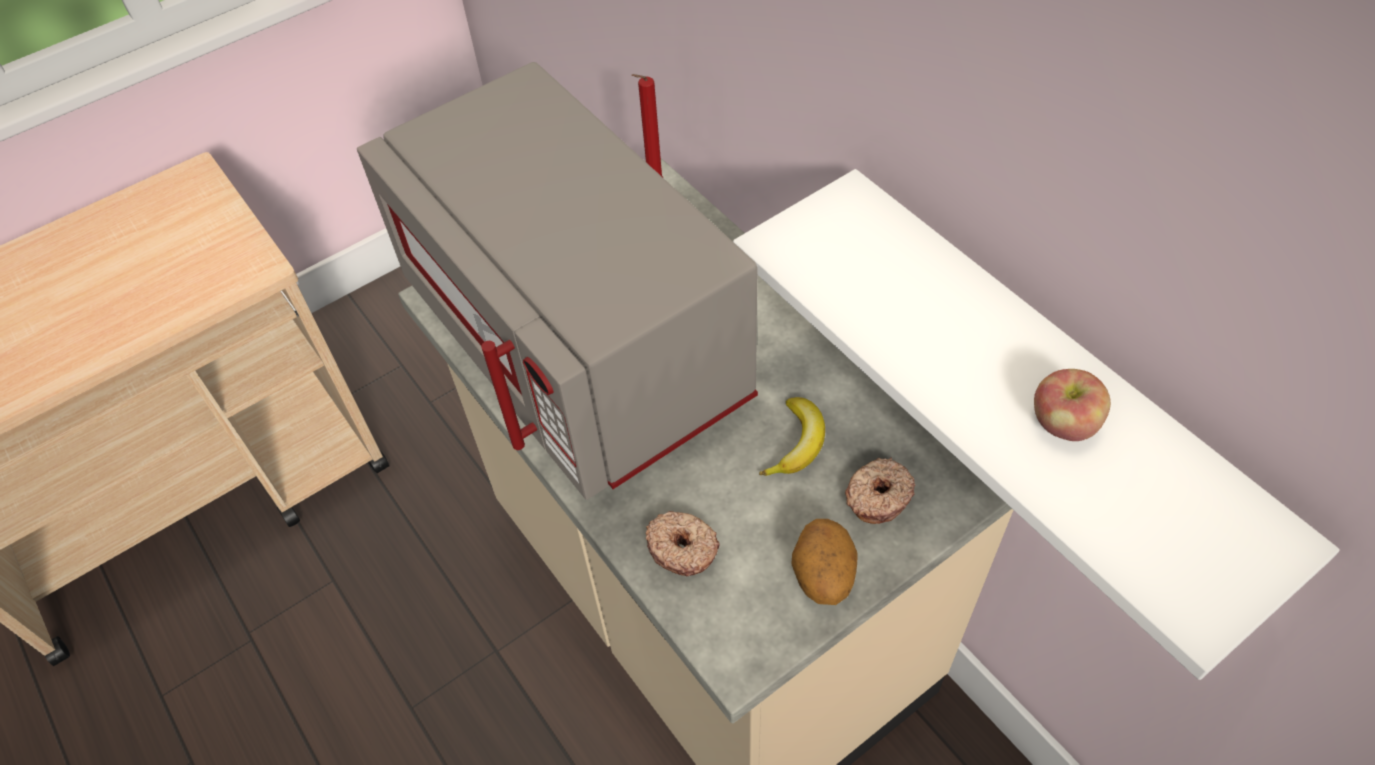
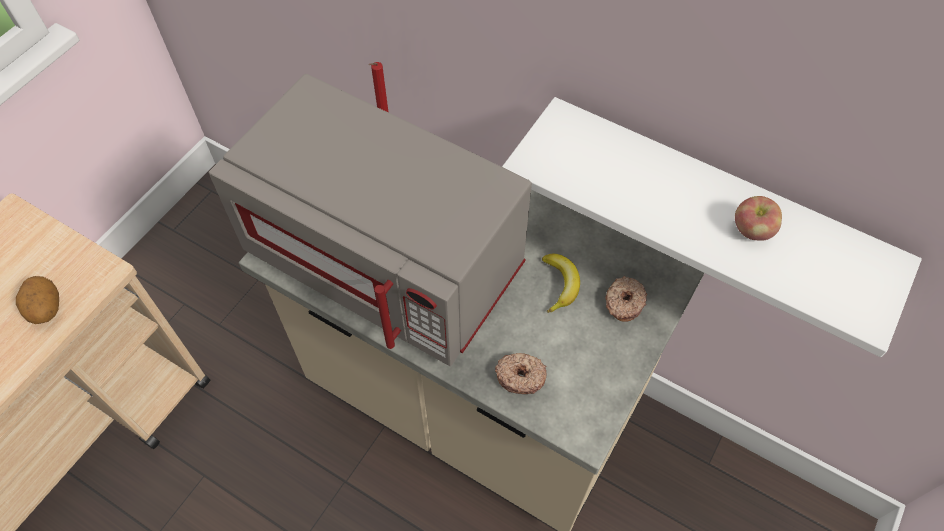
camera: 25 degrees left, 5 degrees up
potato [791,519,857,605] -> potato moved to [16,276,59,324]

